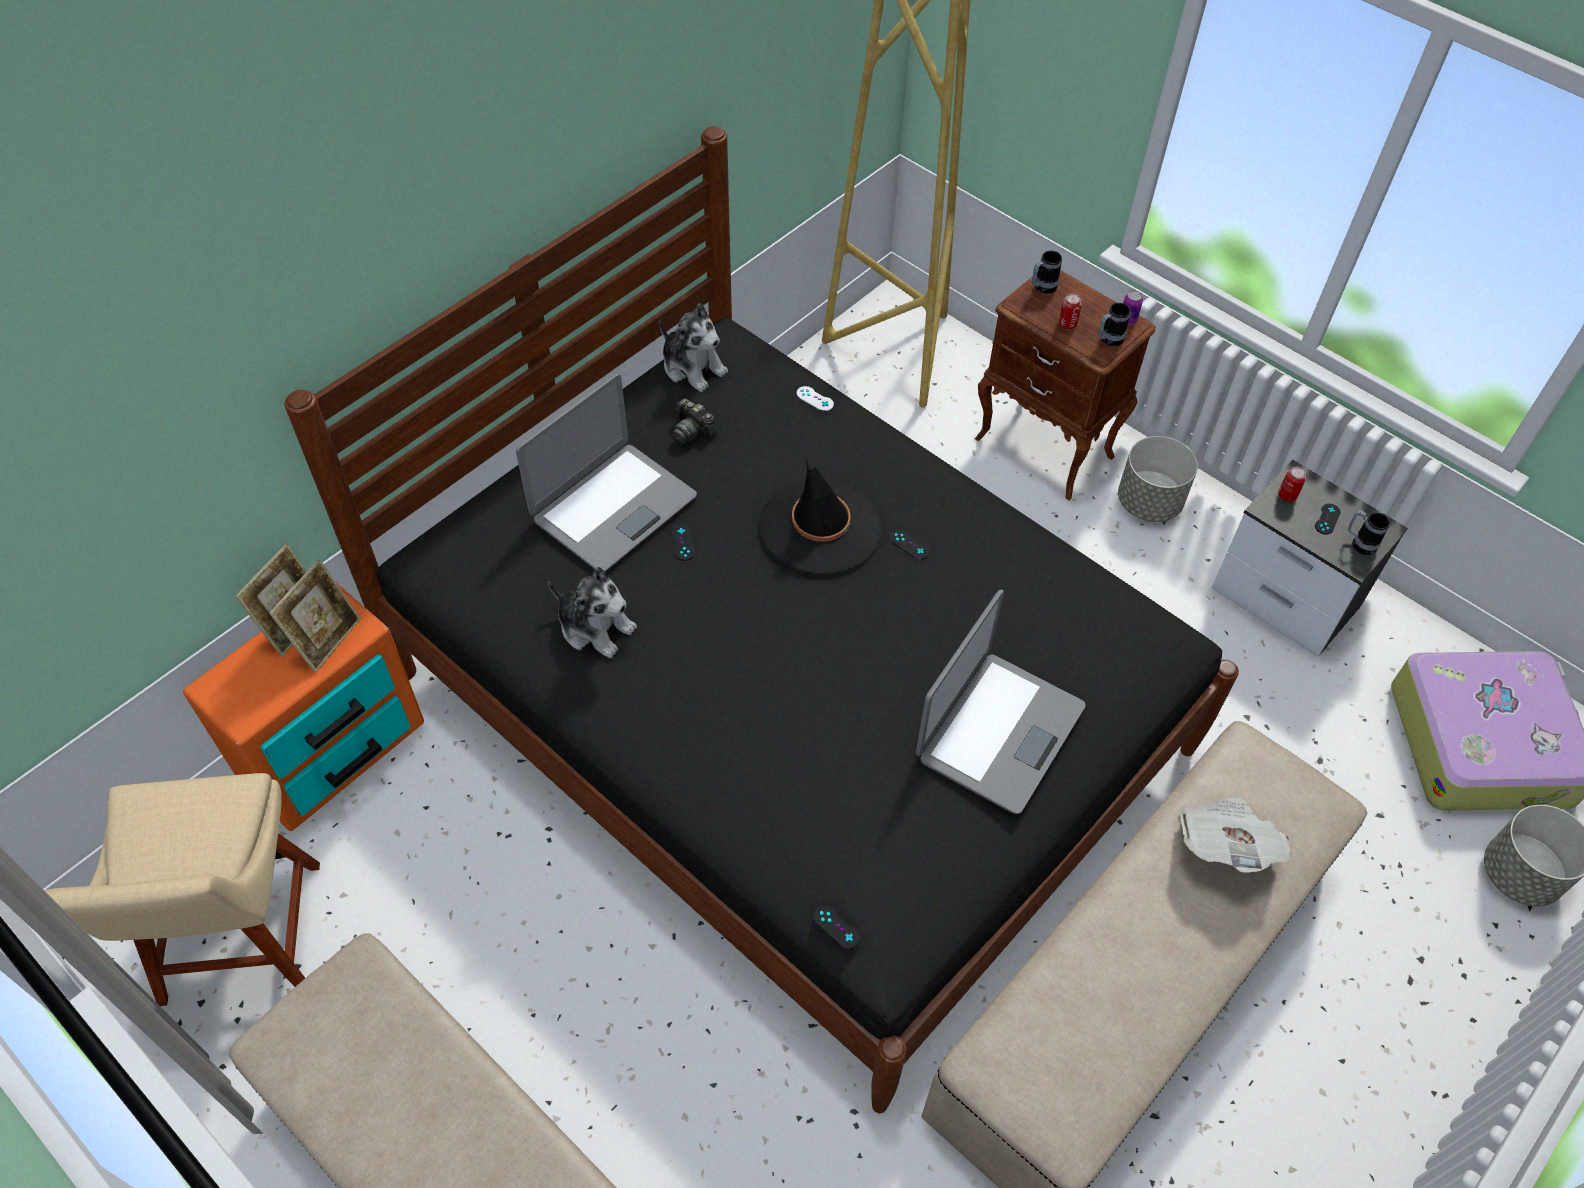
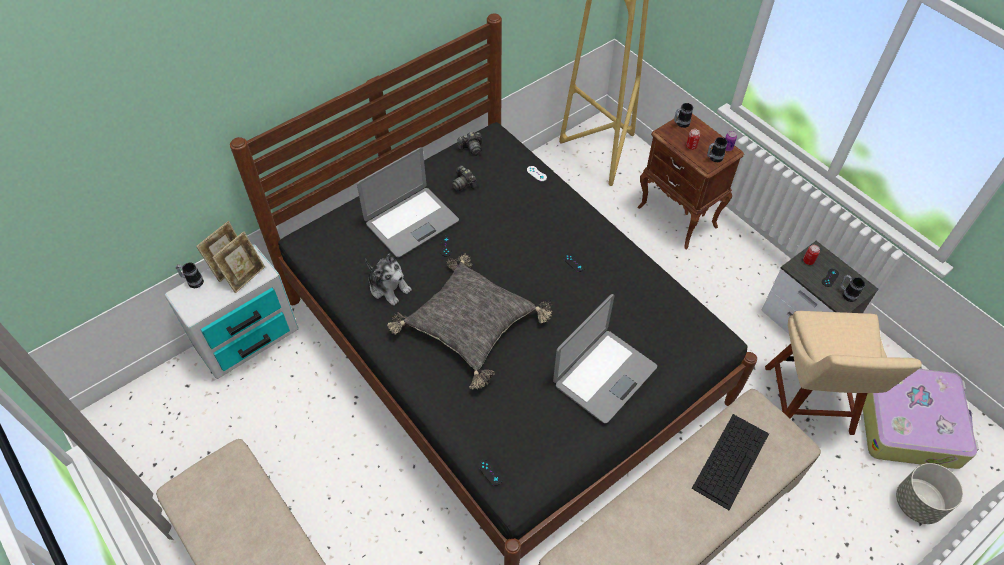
camera: 10 degrees right, 0 degrees up
beige chair [44,773,320,1006] -> beige chair moved to [765,311,922,435]
orange nightstand [183,584,424,831] -> white nightstand [165,244,299,379]
plush toy [659,303,728,392] -> camera [457,132,482,156]
black hat [759,456,882,574] -> none
grey planter [1118,436,1198,522] -> none
newspaper [1180,797,1290,873] -> keyboard [692,414,769,510]
none -> mug [176,263,204,288]
none -> pillow [387,253,553,390]

